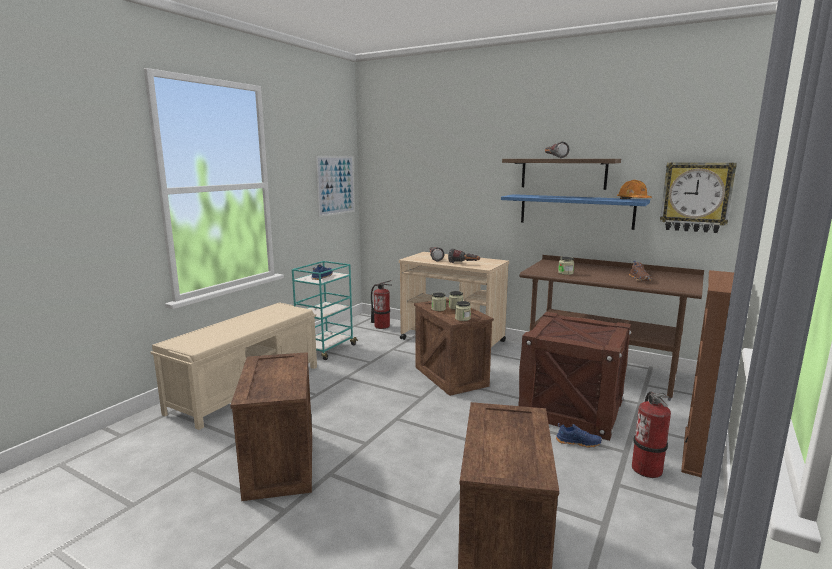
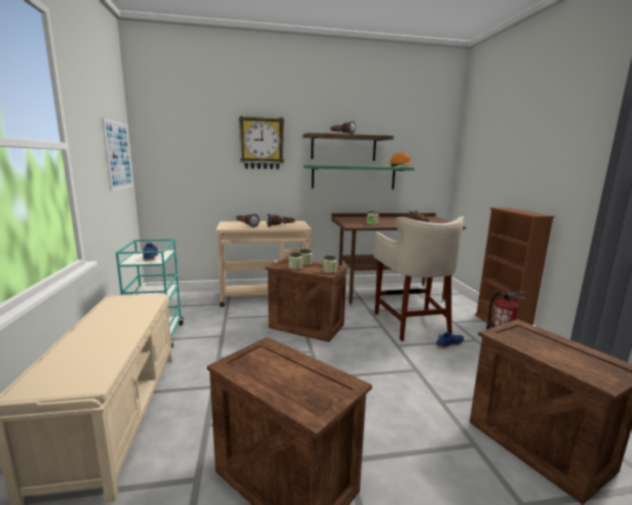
camera: 40 degrees left, 0 degrees up
fire extinguisher [371,280,392,329] -> none
blue shelf [501,194,650,230] -> green shelf [304,165,414,189]
crate [518,312,631,441] -> beige stool [374,217,465,341]
wall clock [660,162,737,233] -> wall clock moved to [239,116,284,169]

